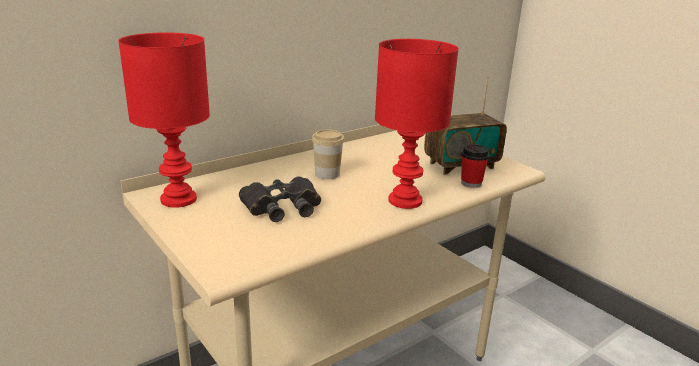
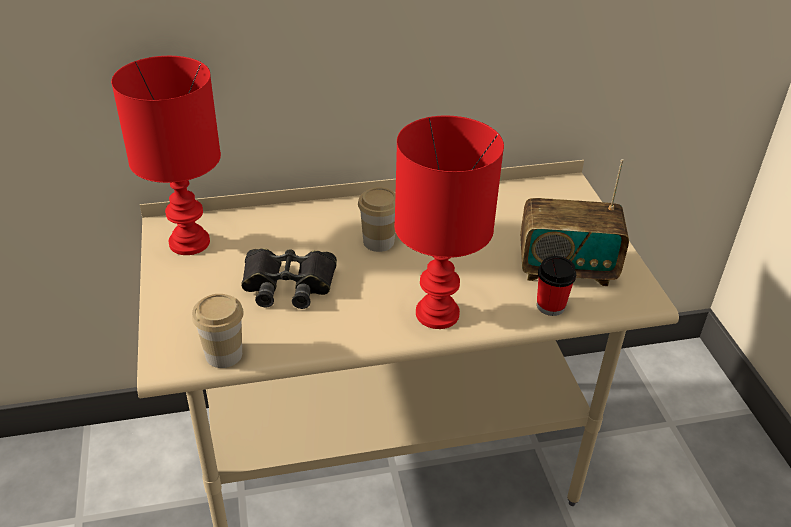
camera: 25 degrees right, 15 degrees up
none -> cup [192,294,244,368]

